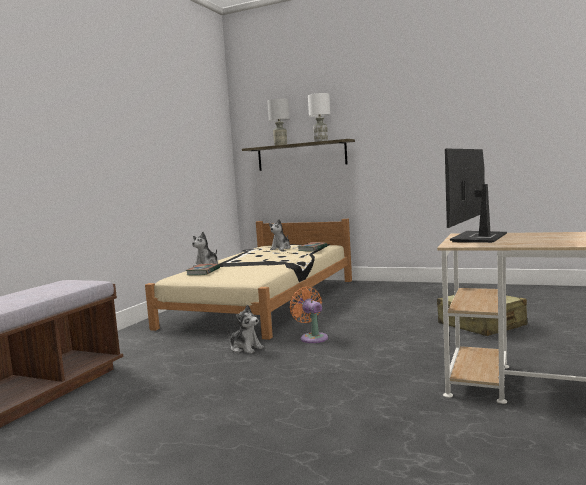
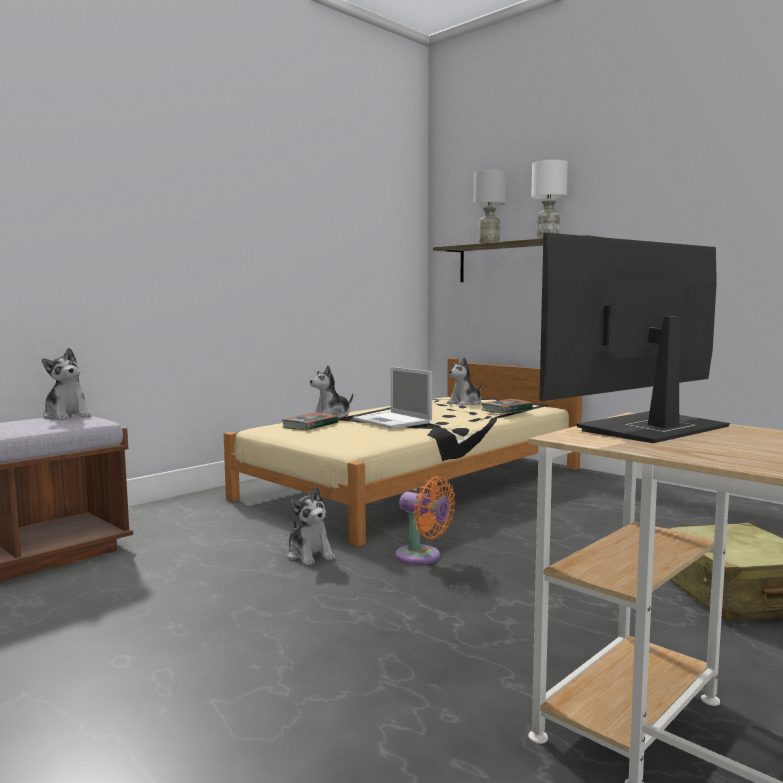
camera: 20 degrees right, 0 degrees up
orange fan [289,287,328,343] -> orange fan turned 135 degrees clockwise [395,476,455,564]
none -> plush toy [42,348,91,420]
none -> laptop [353,367,432,429]

